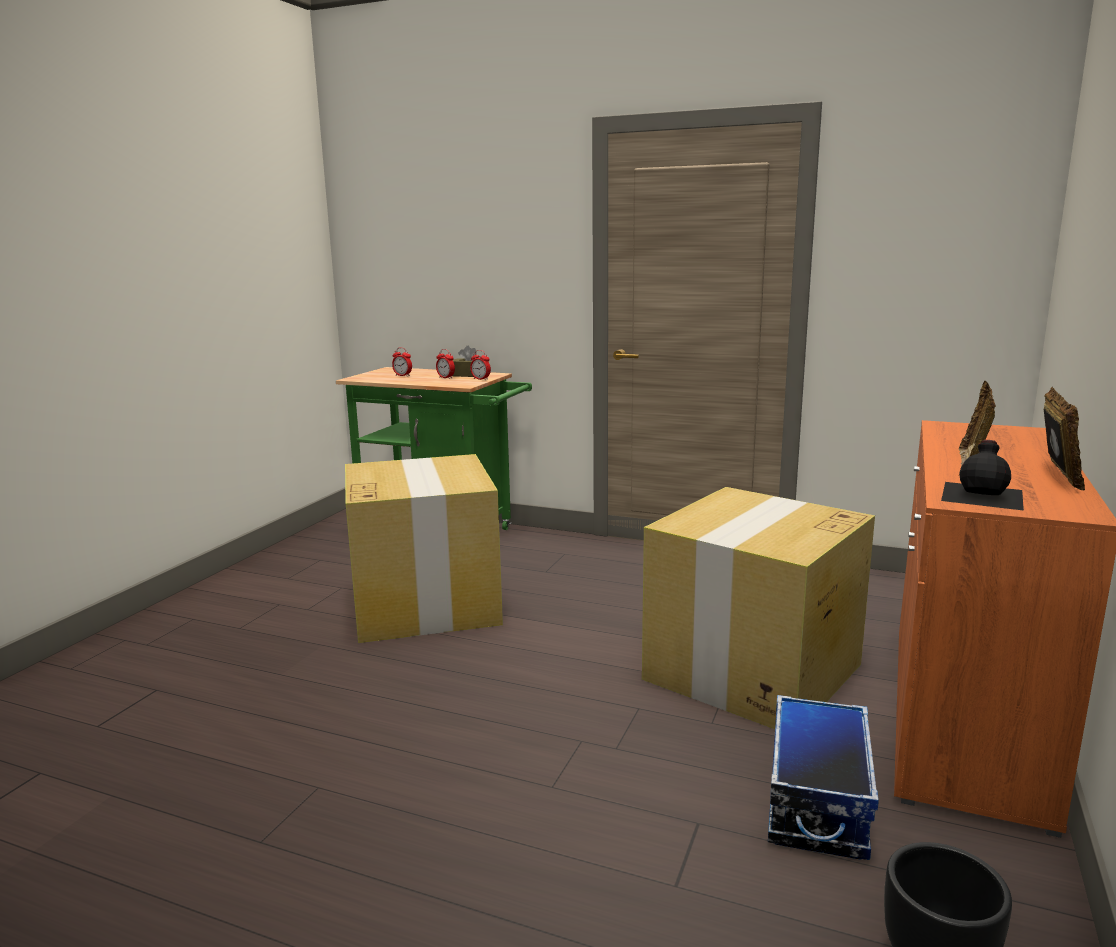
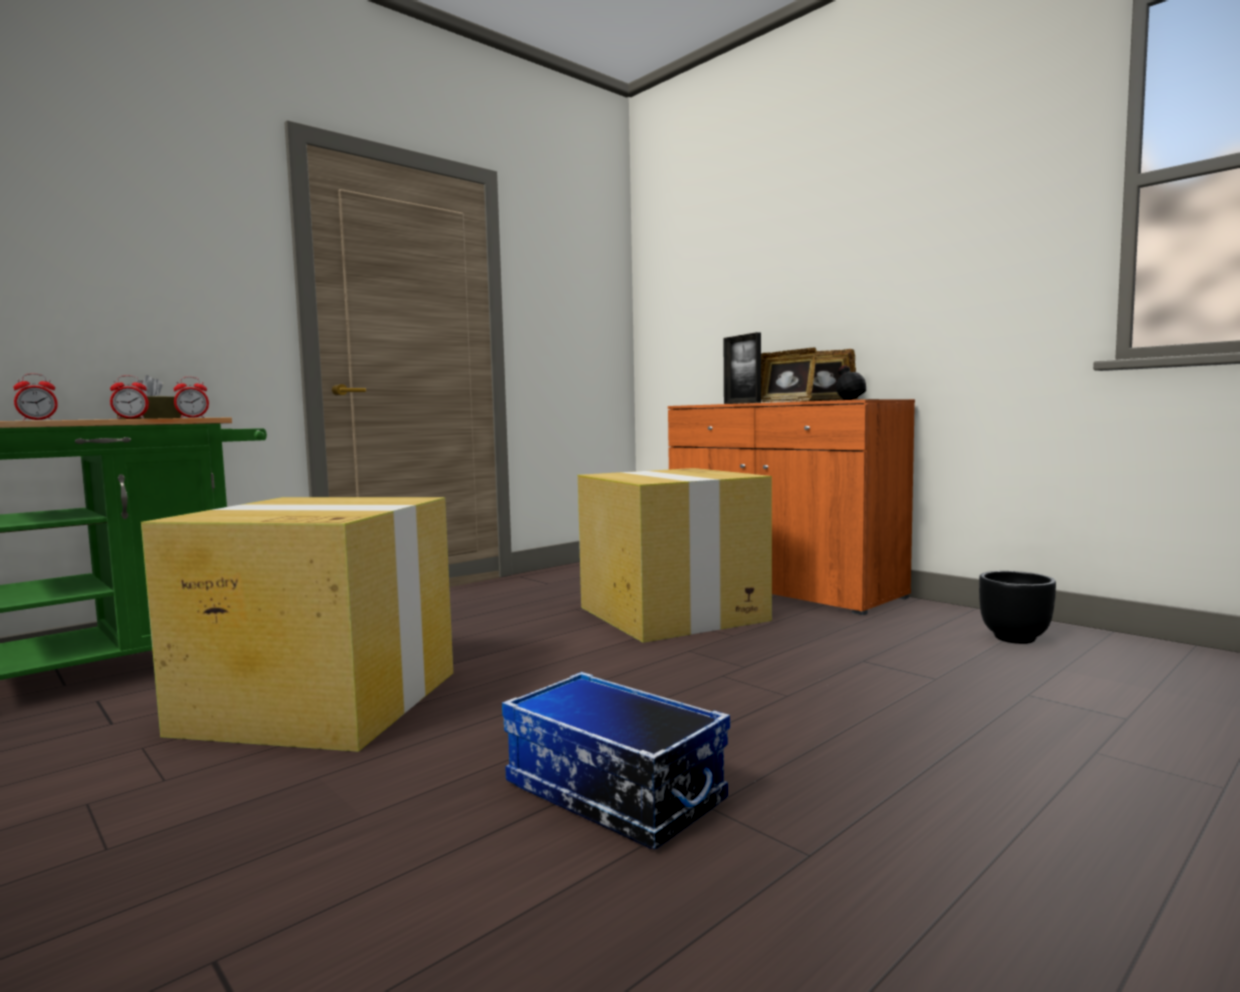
camera: 65 degrees left, 10 degrees down
storage box [768,695,879,860] -> storage box moved to [502,672,730,850]
none -> picture frame [724,332,761,404]

